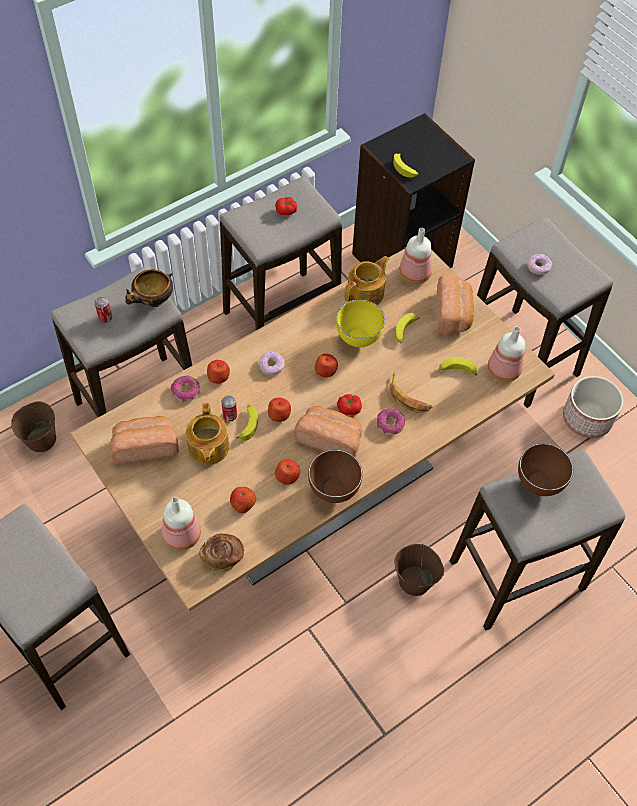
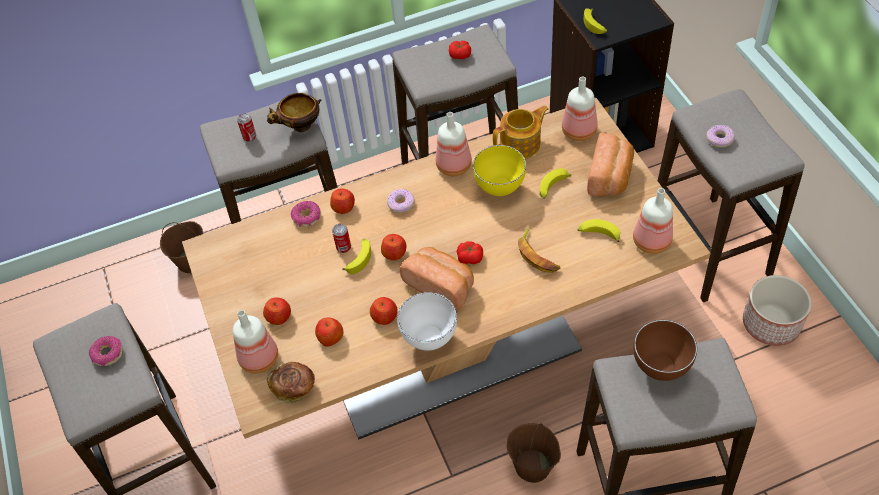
camera: 20 degrees right, 5 degrees down
bread [110,416,179,464] -> none
teapot [186,403,230,465] -> none
brown bowl [308,450,363,503] -> white bowl [397,292,457,351]
apple [315,354,338,378] -> apple moved to [263,297,291,325]
donut [377,408,405,435] -> donut moved to [89,336,123,366]
none -> bottle [436,112,472,176]

